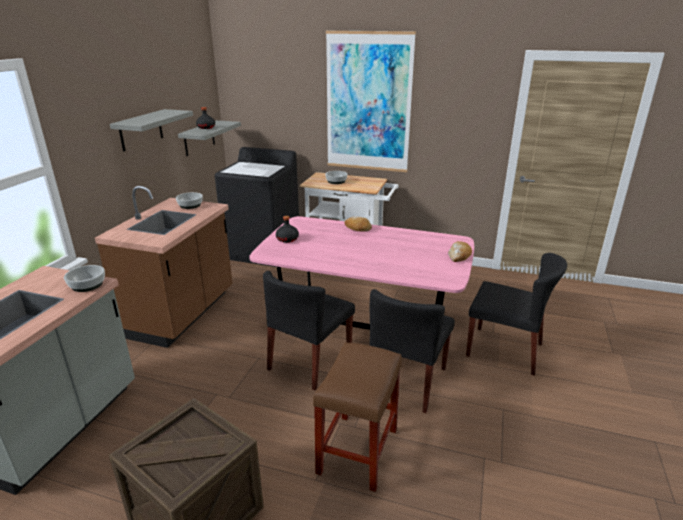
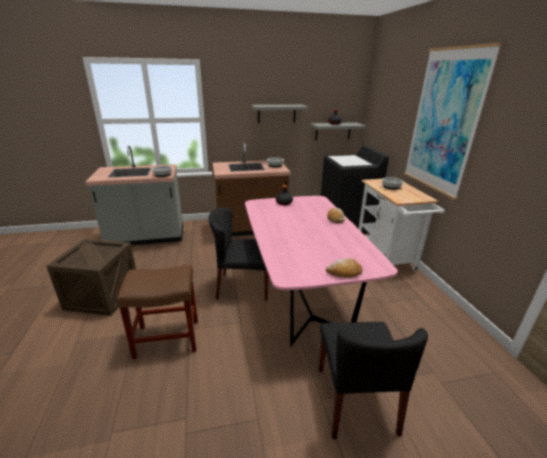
camera: 60 degrees right, 0 degrees up
black chair [370,289,455,413] -> none

